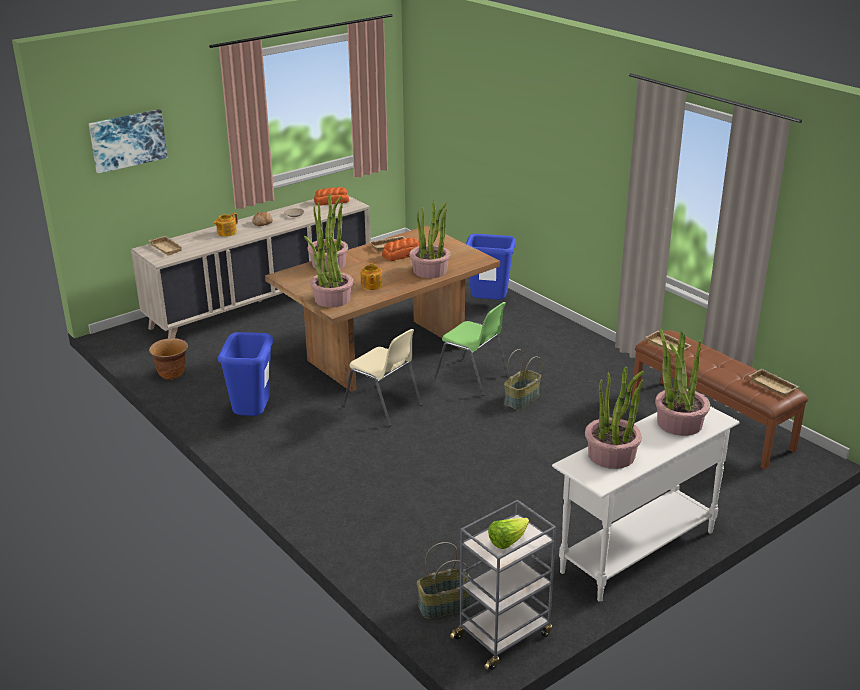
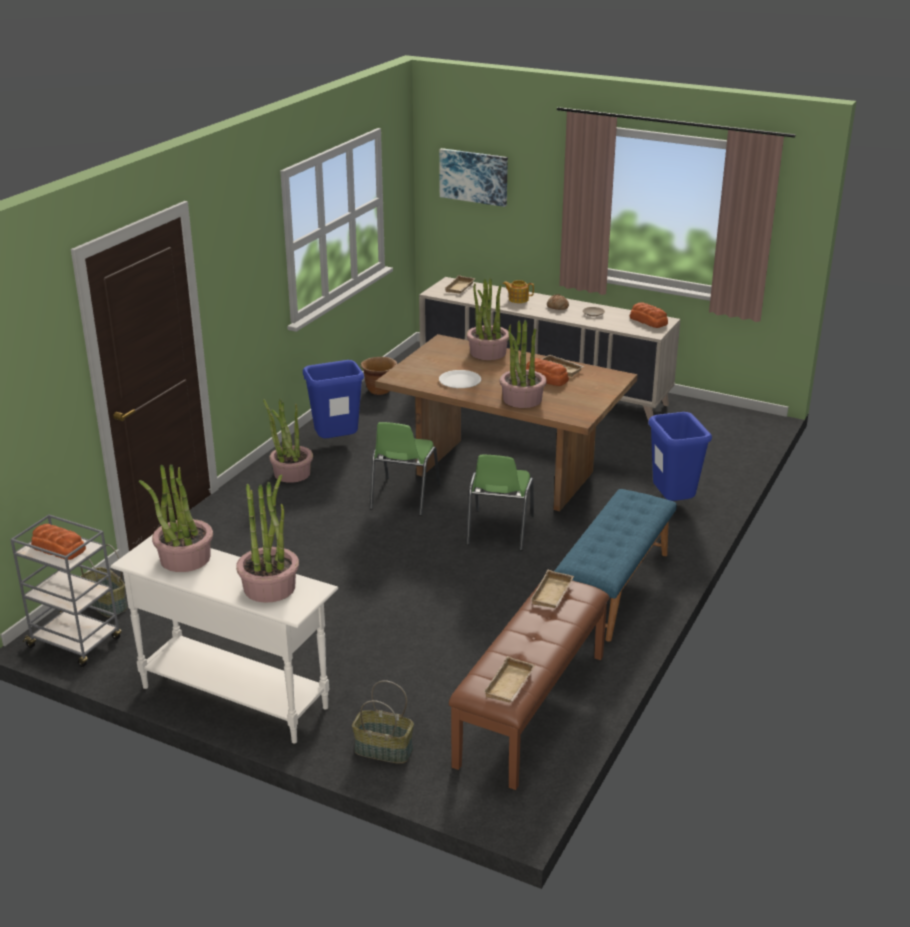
camera: 65 degrees right, 0 degrees up
potted plant [304,227,353,307] -> potted plant moved to [263,399,313,483]
beige chair [343,329,422,426] -> green chair [370,422,440,516]
teapot [361,262,382,290] -> white plate [439,370,481,388]
lettuce [488,518,529,549] -> bread [31,524,86,560]
basket [504,349,541,410] -> basket moved to [352,680,414,764]
none -> blue bench [554,489,677,642]

